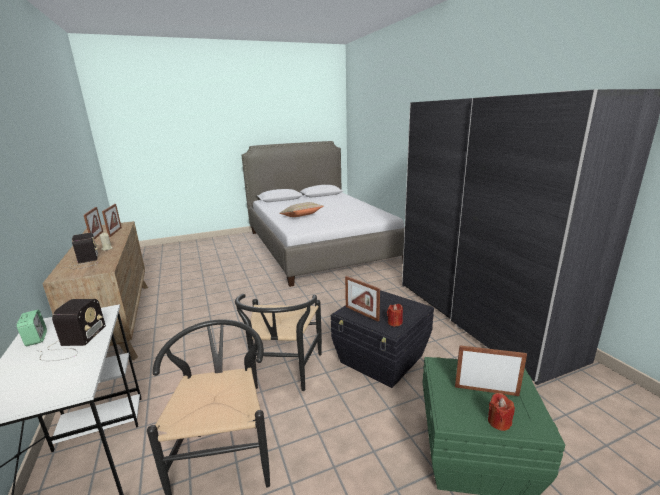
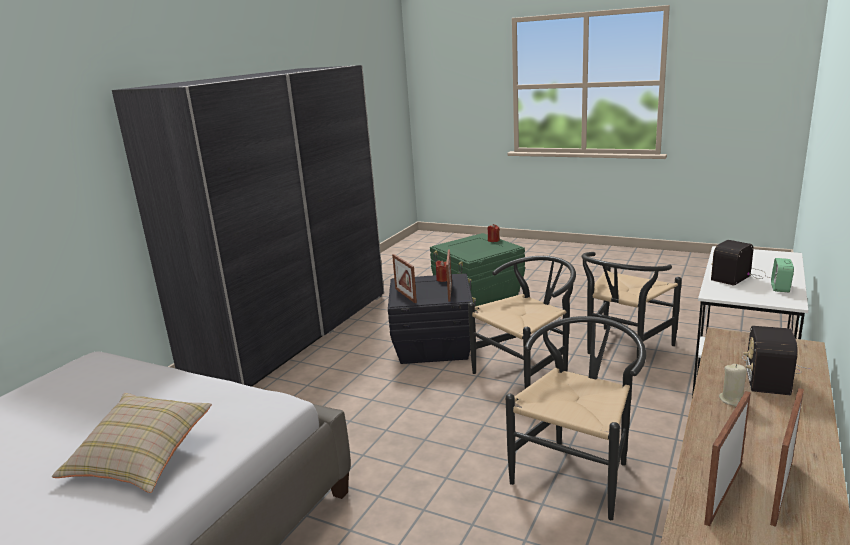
camera: 130 degrees left, 0 degrees up
picture frame [455,345,527,396] -> picture frame moved to [392,254,417,303]
none -> black chair [506,316,646,520]

